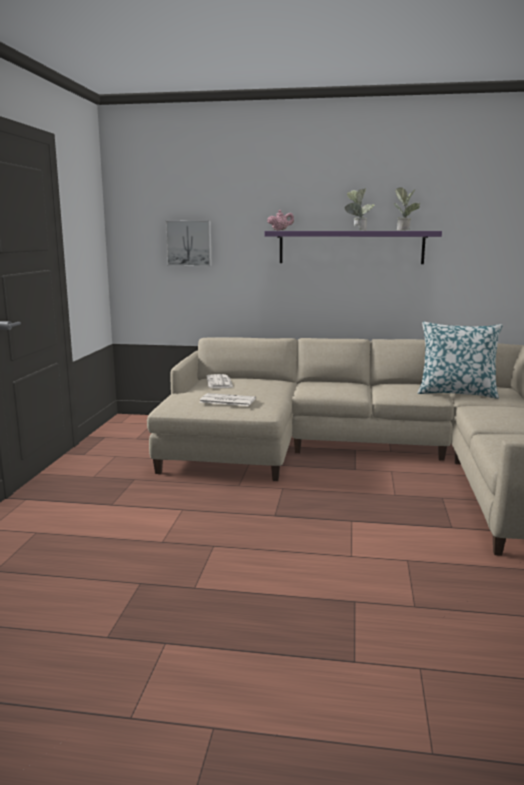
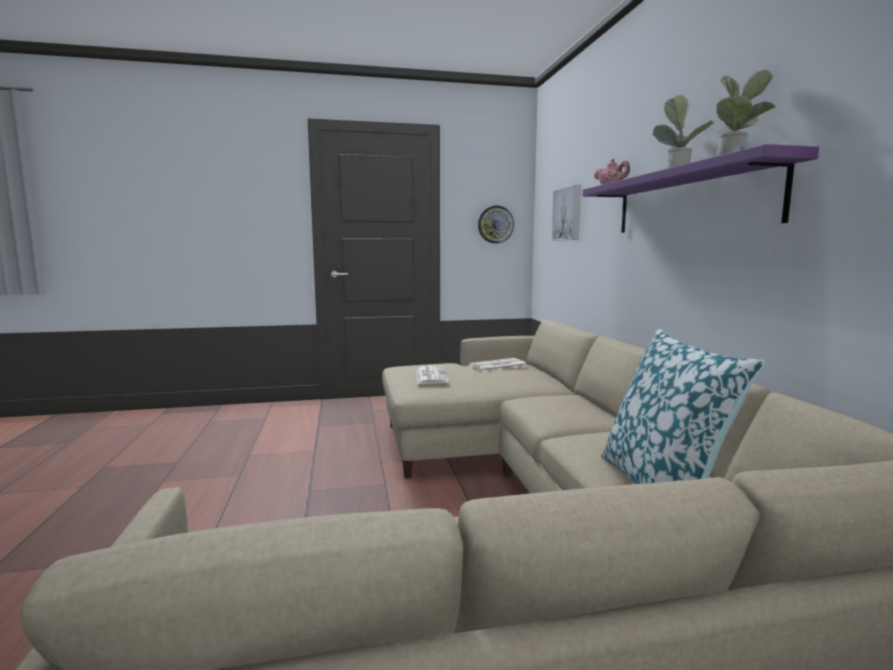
camera: 70 degrees right, 5 degrees down
none -> wall clock [478,206,514,244]

